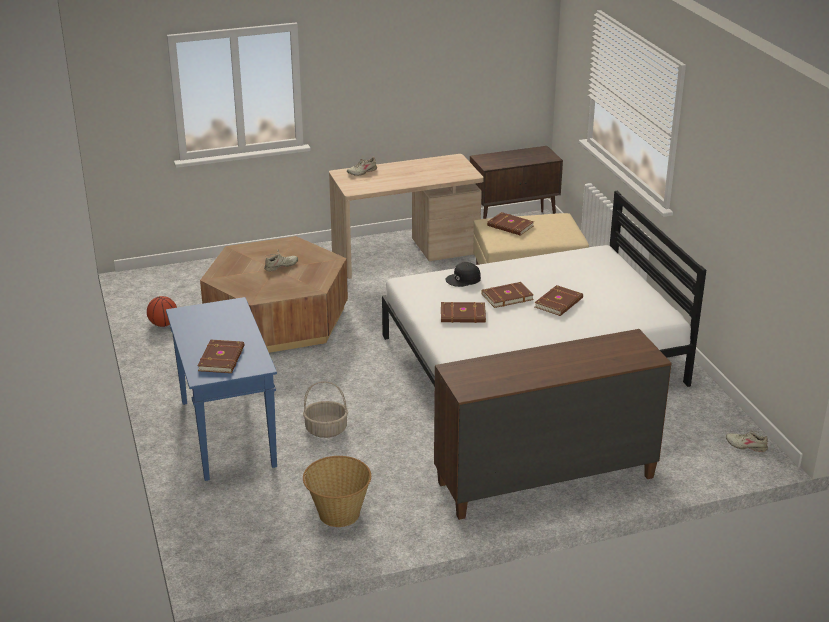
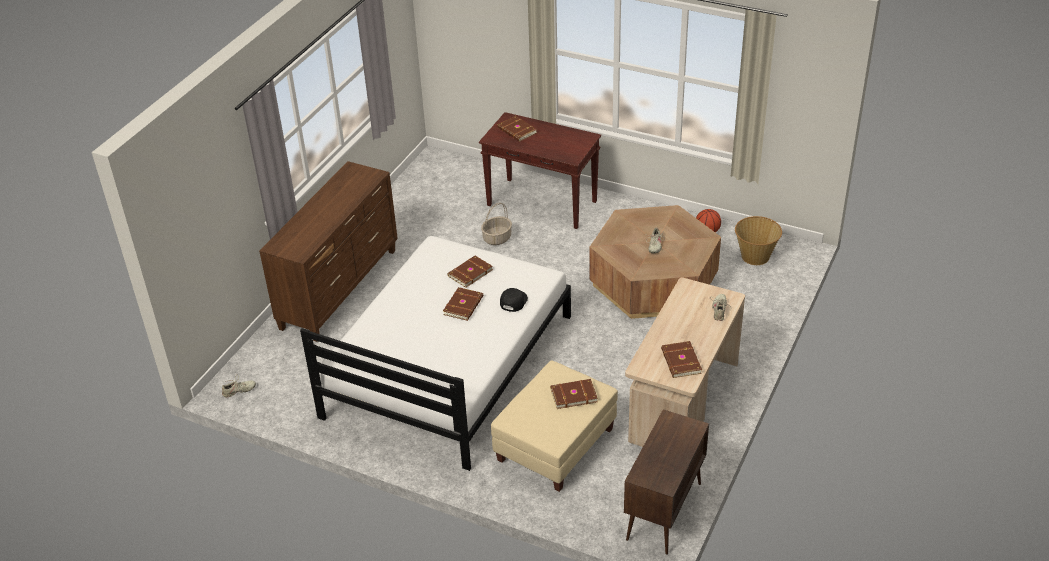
camera: 135 degrees right, 10 degrees up
blue console table [166,297,277,481] -> brown console table [479,112,601,229]
basket [303,456,371,527] -> basket moved to [735,216,782,265]
brown book [535,285,583,316] -> brown book moved to [661,341,702,378]

